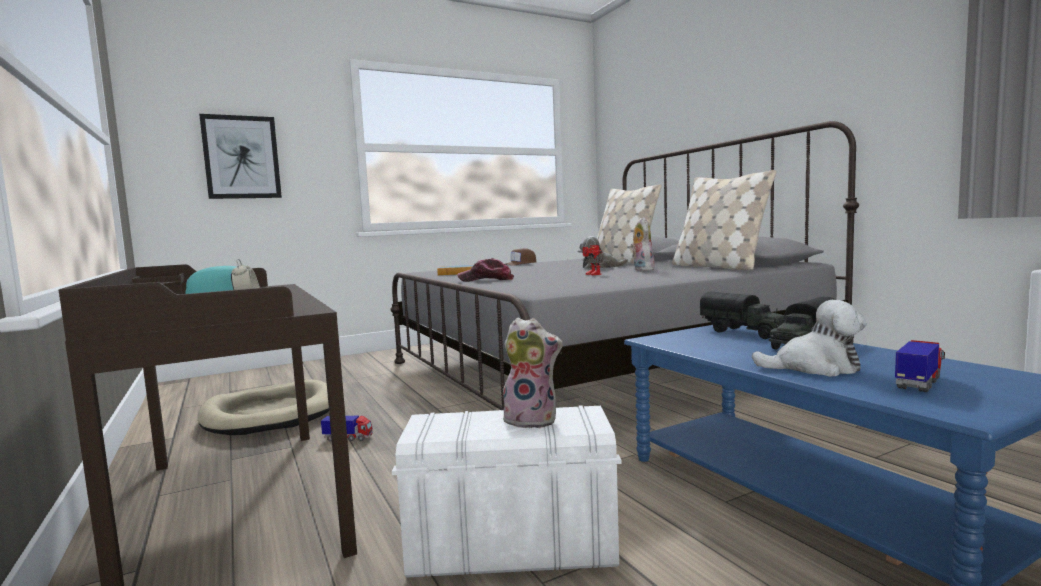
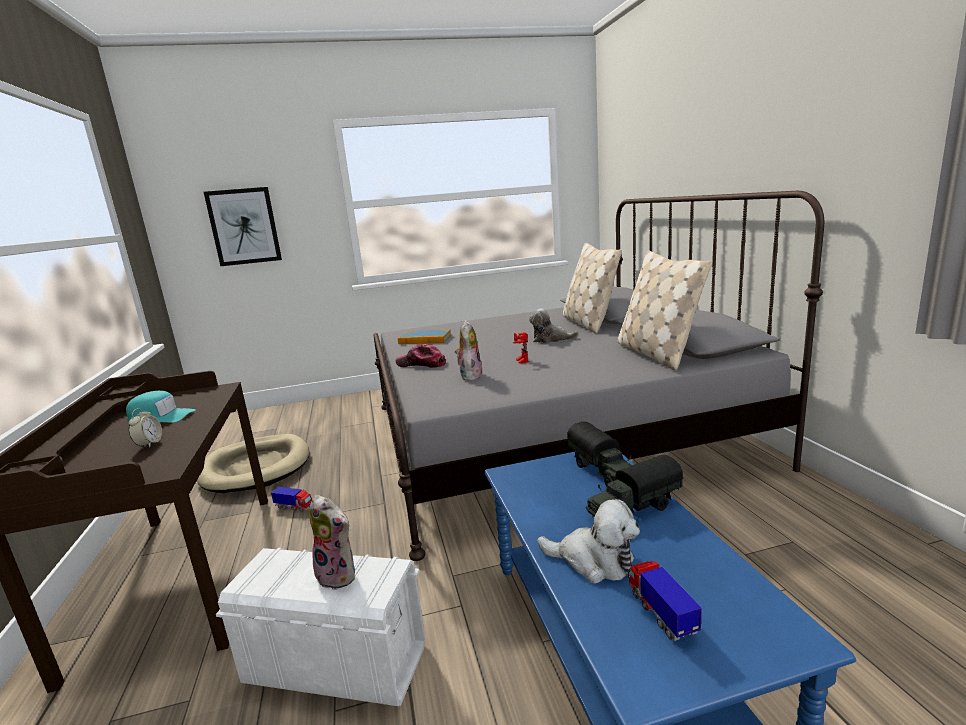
camera: 15 degrees right, 10 degrees up
brown cap [505,248,537,266] -> none
plush toy [630,217,655,271] -> plush toy moved to [455,320,483,381]
toy truck [895,340,945,392] -> toy truck turned 75 degrees counterclockwise [628,561,702,641]

